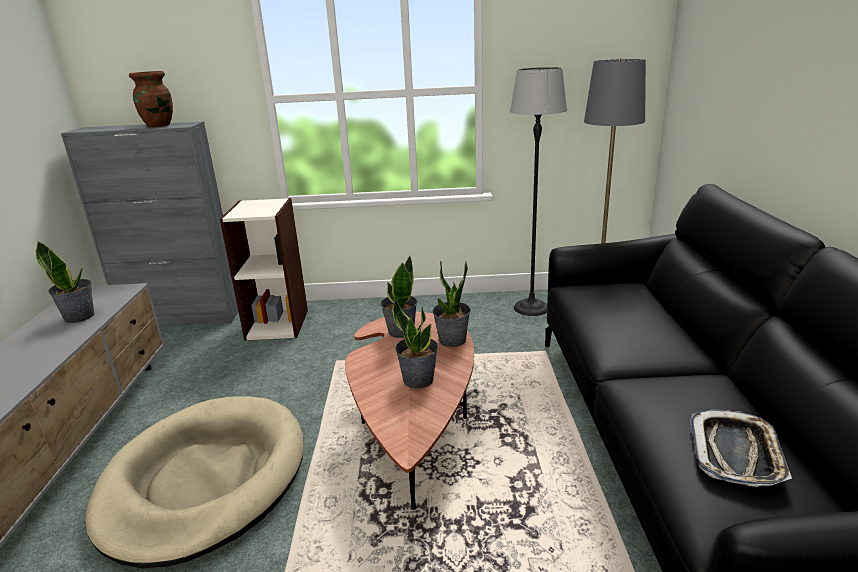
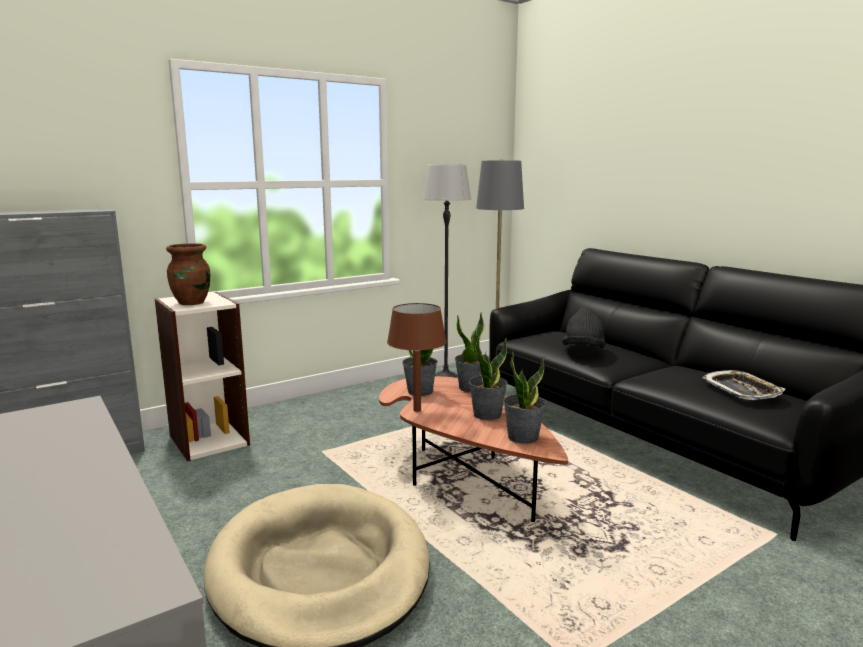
camera: 35 degrees left, 10 degrees down
potted plant [35,241,94,323] -> potted plant moved to [503,351,546,444]
brown vase [129,71,173,127] -> brown vase moved to [166,243,210,305]
none -> brown table lamp [387,303,447,412]
none -> black hat [562,307,606,348]

